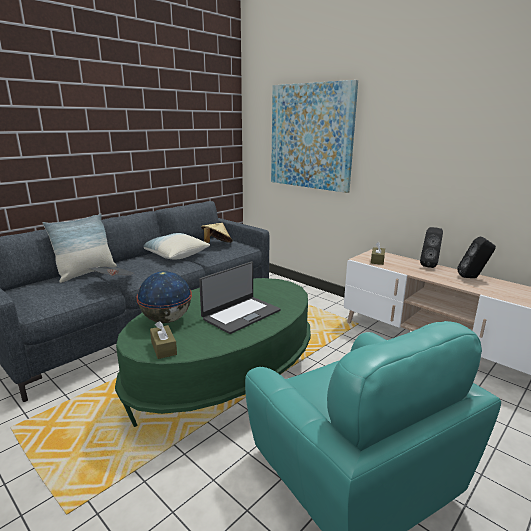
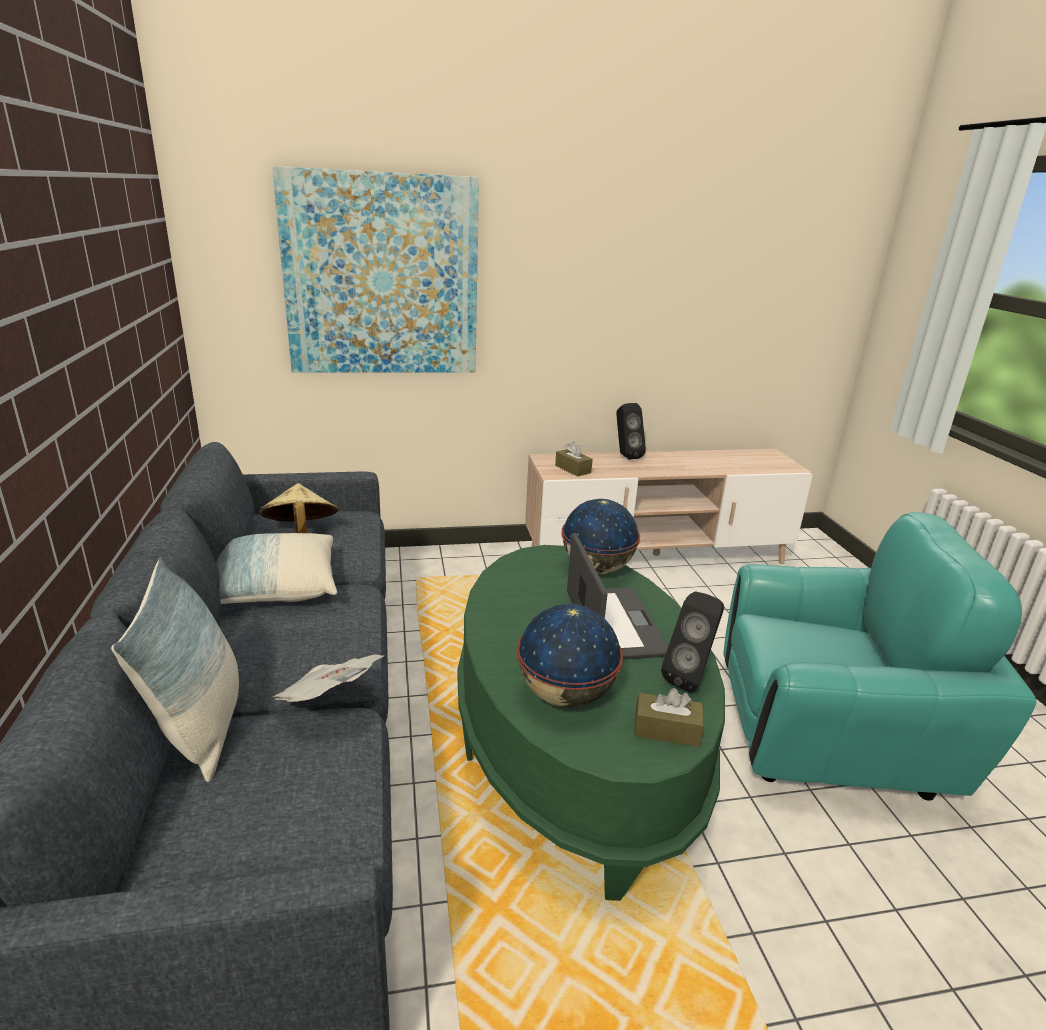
camera: 55 degrees left, 5 degrees up
black speaker [457,236,496,278] -> black speaker moved to [661,591,724,692]
none -> globe [561,499,640,574]

